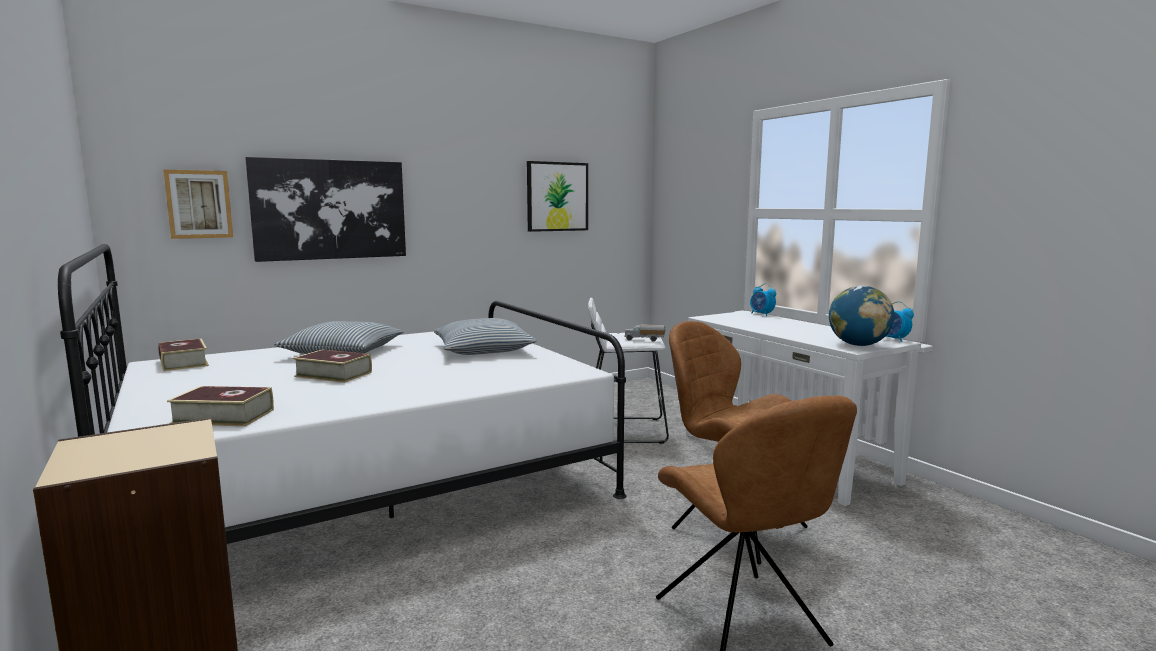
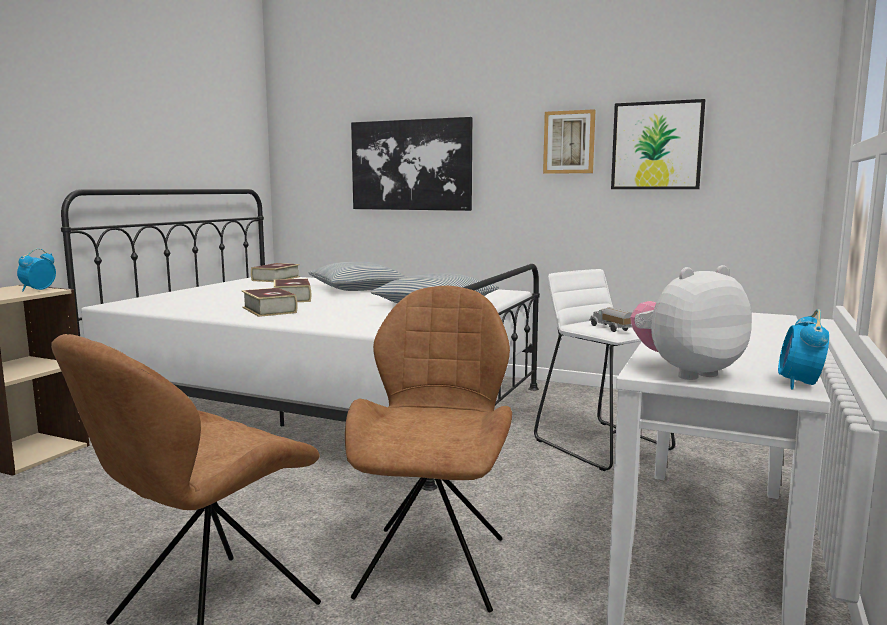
camera: 55 degrees right, 0 degrees up
picture [163,170,233,239] -> picture moved to [543,109,596,174]
book [167,386,274,426] -> book moved to [242,288,298,317]
alarm clock [750,283,776,316] -> alarm clock moved to [17,248,56,292]
globe [829,286,894,346] -> plush toy [630,265,752,380]

